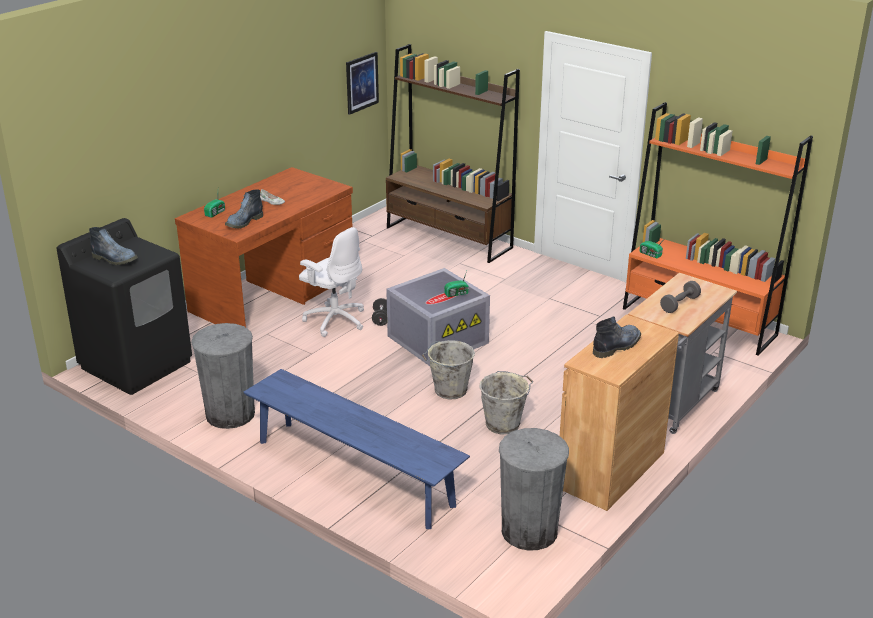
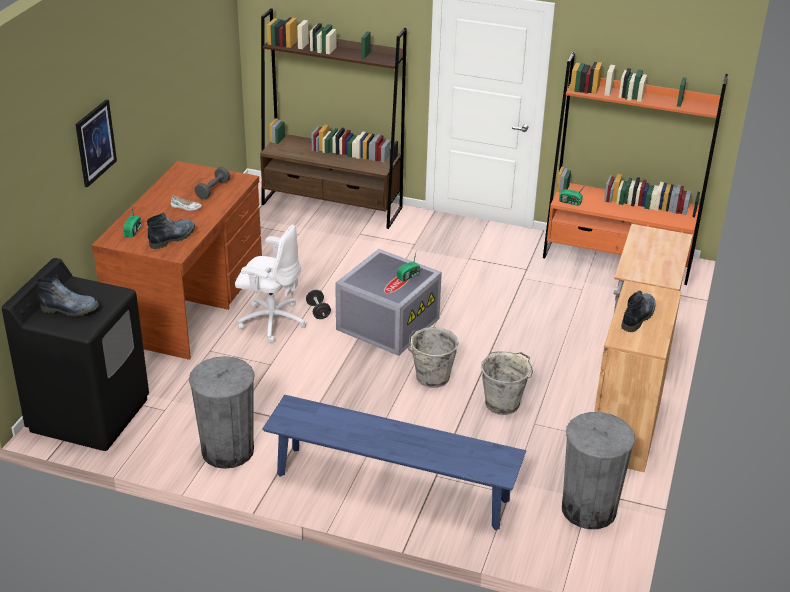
camera: 20 degrees left, 5 degrees up
boot [225,189,263,229] -> boot turned 150 degrees counterclockwise [147,213,196,249]
picture [346,52,379,115] -> picture moved to [75,99,117,187]
grey dumbbell [660,281,701,313] -> grey dumbbell moved to [195,167,230,199]

